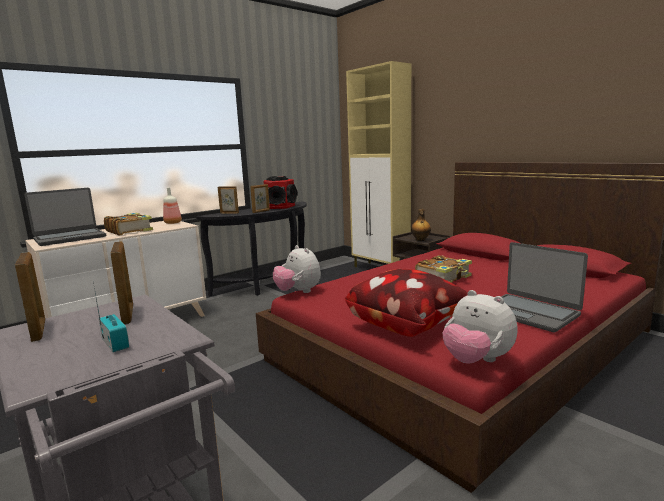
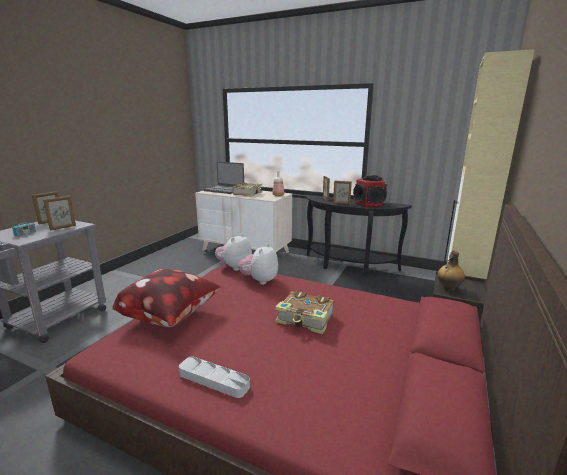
camera: 65 degrees right, 5 degrees up
plush toy [442,290,518,364] -> plush toy moved to [238,244,278,285]
laptop [501,242,588,333] -> grey tray [179,356,250,398]

